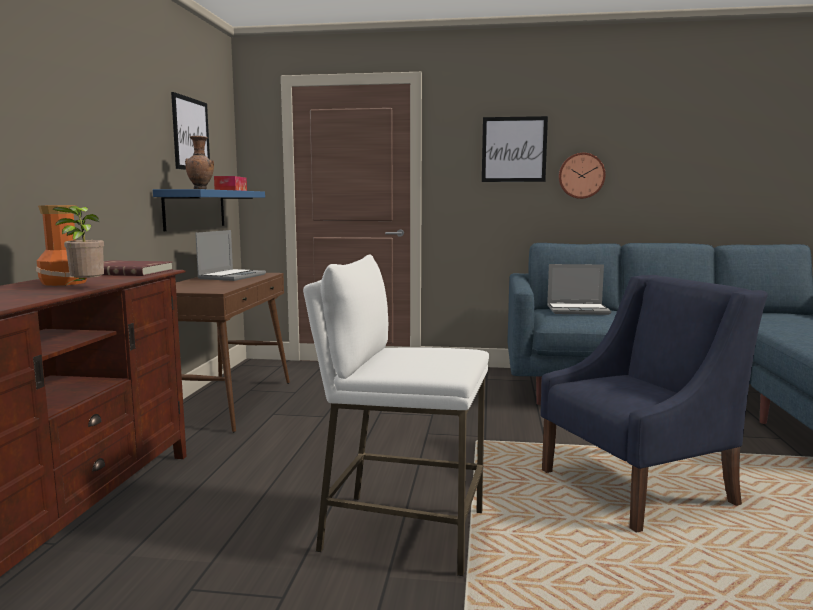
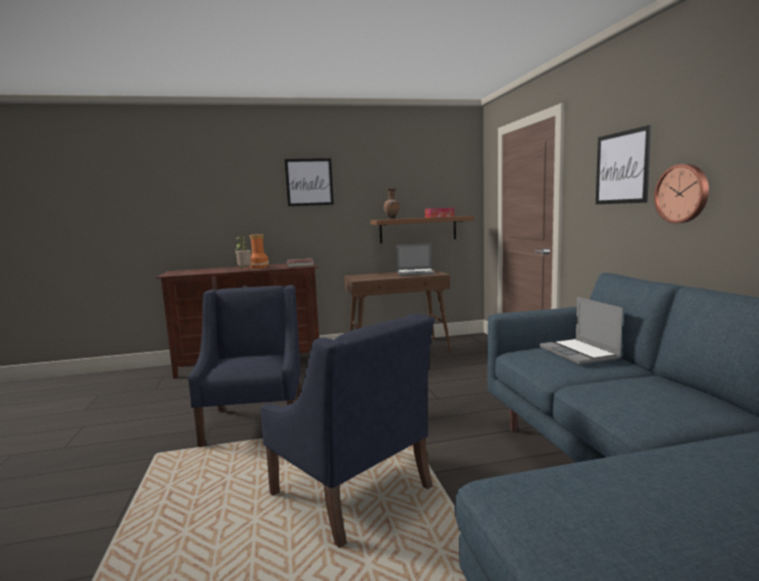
camera: 70 degrees right, 0 degrees up
blue shelf [153,189,265,231] -> brown shelf [371,216,475,244]
picture [171,92,210,170] -> picture moved to [285,158,334,206]
white stool [303,254,489,576] -> blue armchair [188,285,301,447]

